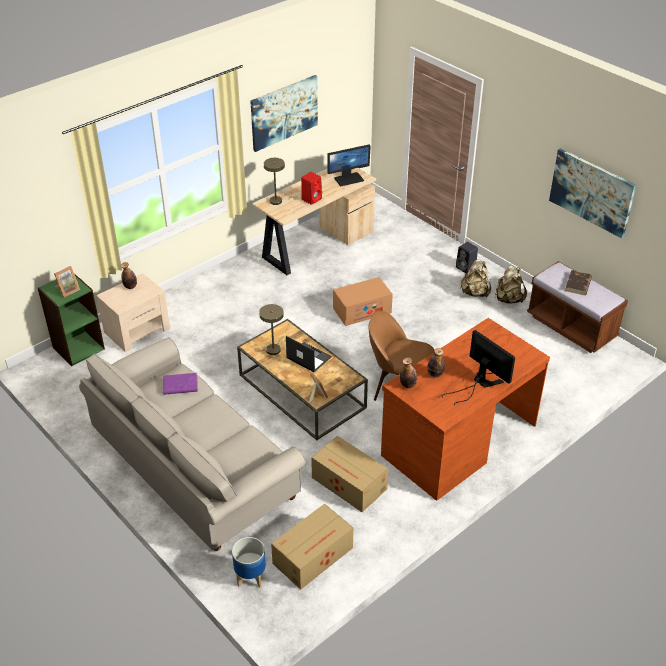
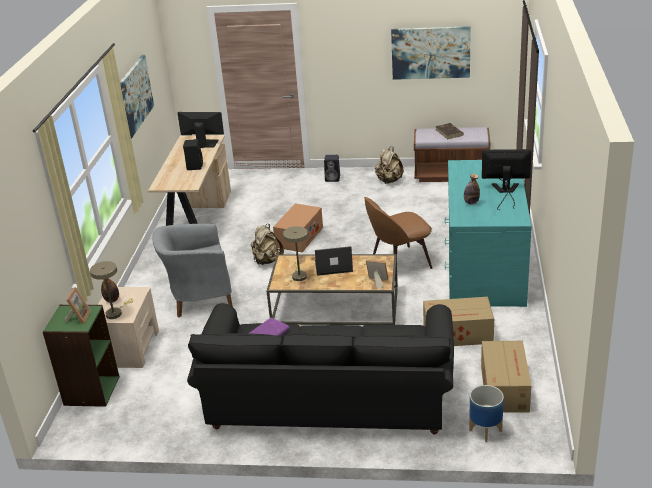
camera: 40 degrees left, 10 degrees down
beige sofa [79,337,306,551] -> black sofa [187,303,454,435]
beige table lamp [264,158,298,205] -> beige table lamp moved to [90,261,133,319]
red speaker [301,172,322,205] -> black speaker [183,139,203,170]
monitor [327,144,371,186] -> monitor turned 105 degrees counterclockwise [177,112,224,148]
brown desk [381,318,550,501] -> turquoise desk [445,160,532,307]
bottle [400,357,417,388] -> none
beige backpack [461,259,491,297] -> beige backpack moved to [251,224,284,265]
none -> grey armchair [152,224,233,317]

